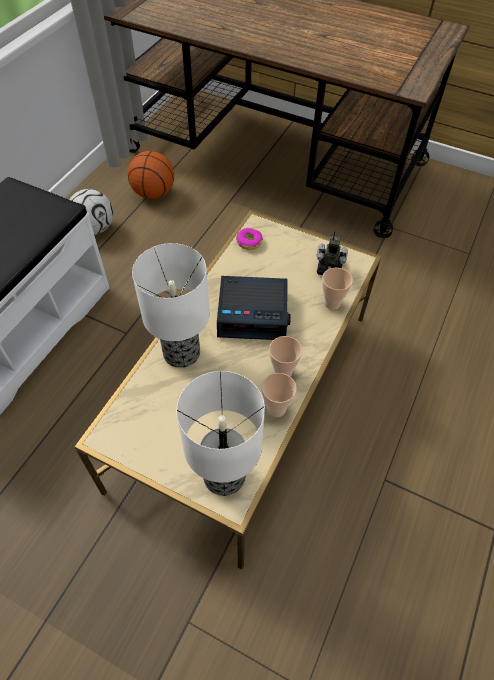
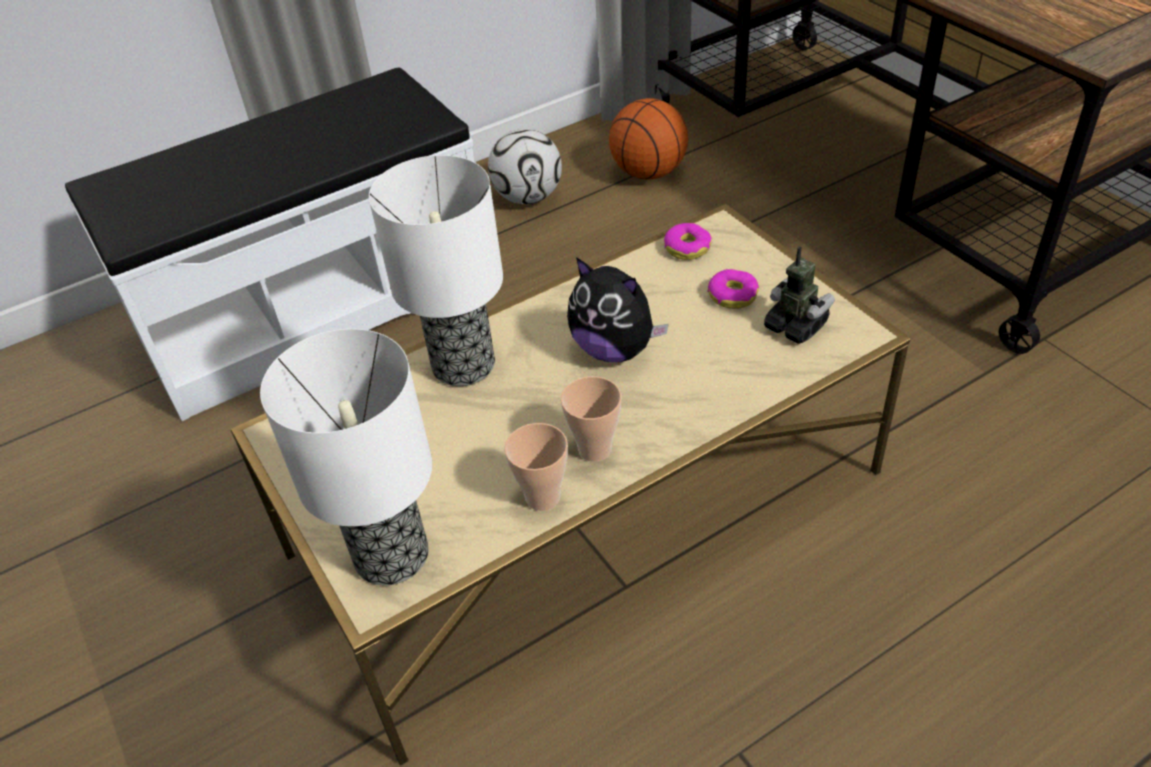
camera: 35 degrees right, 10 degrees down
alarm clock [217,276,291,340] -> plush toy [567,257,669,362]
cup [322,268,353,310] -> none
none -> donut [708,269,759,309]

